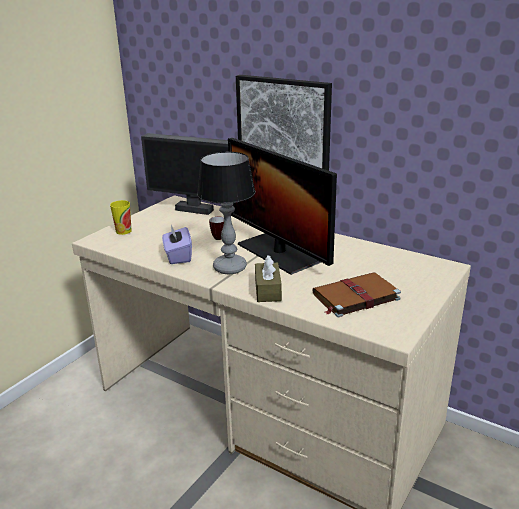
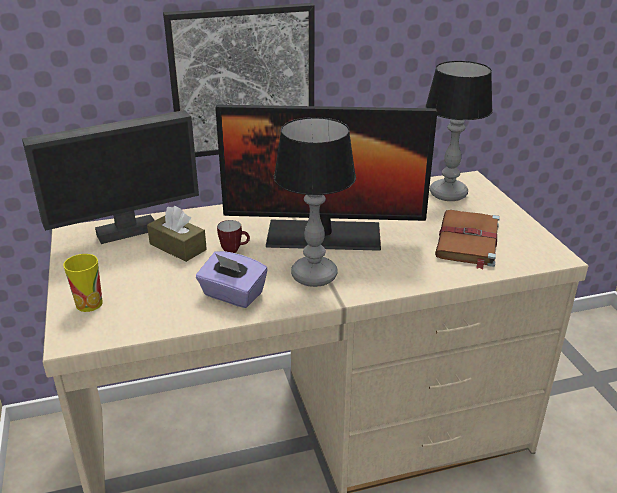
camera: 50 degrees left, 5 degrees up
brown tissue box [255,256,282,302] -> brown tissue box moved to [147,206,207,262]
none -> table lamp [425,61,493,201]

